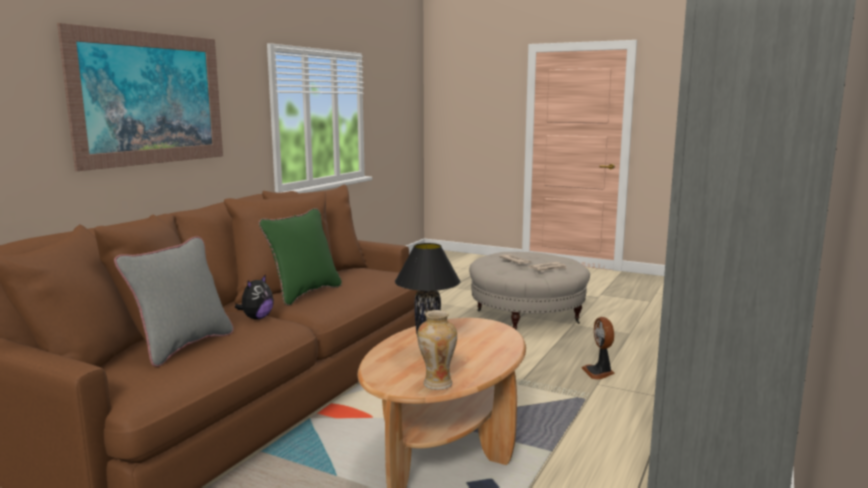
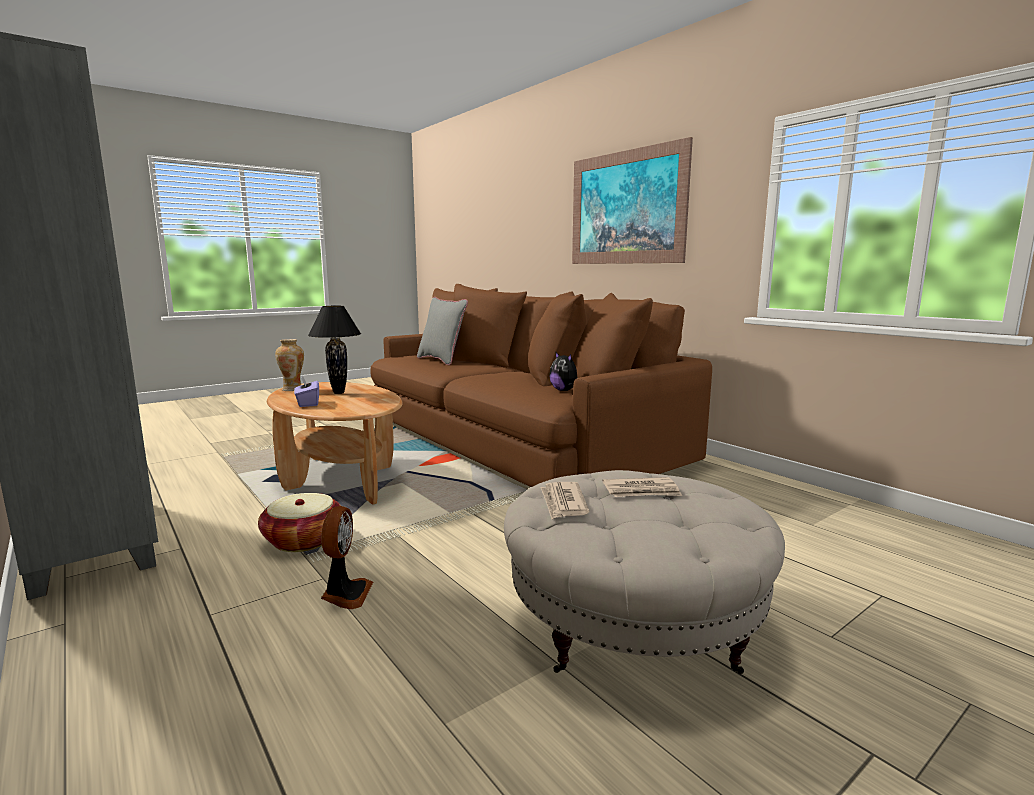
camera: 115 degrees right, 0 degrees up
plush toy [235,274,274,320] -> plush toy moved to [549,351,577,391]
green pillow [258,208,342,306] -> none
fan [581,317,615,380] -> fan turned 75 degrees clockwise [321,506,373,609]
none -> basket [258,493,341,552]
none -> purple tissue box [294,376,319,407]

